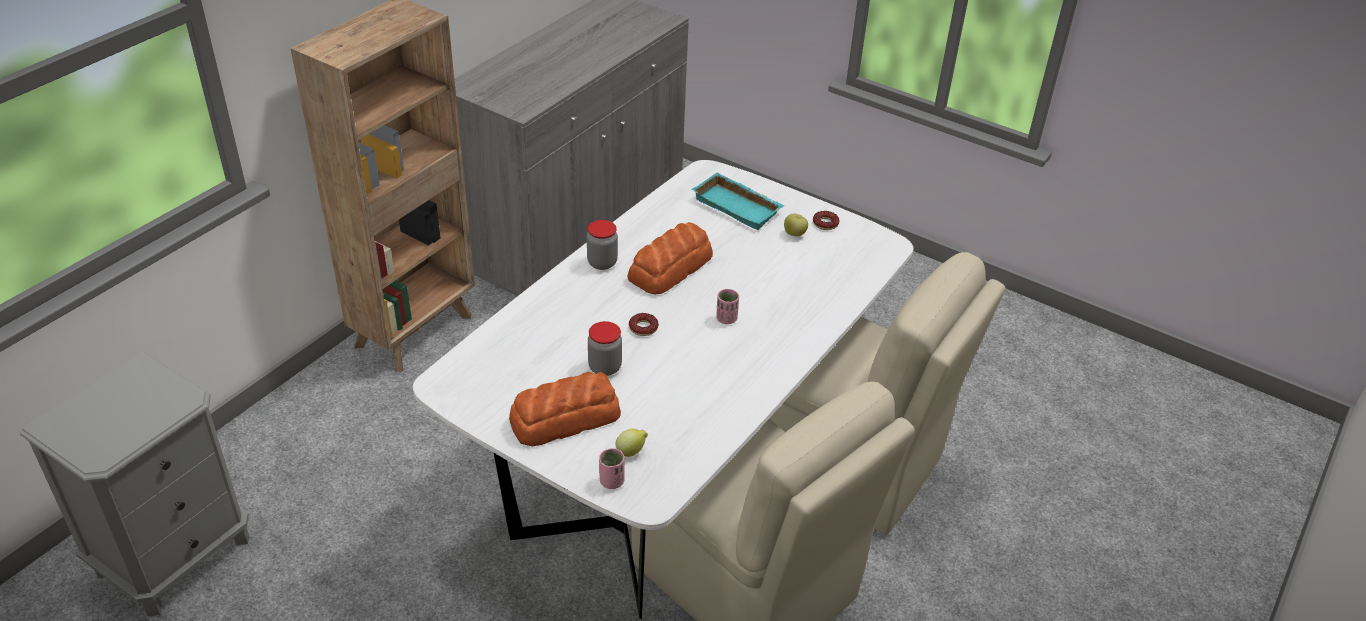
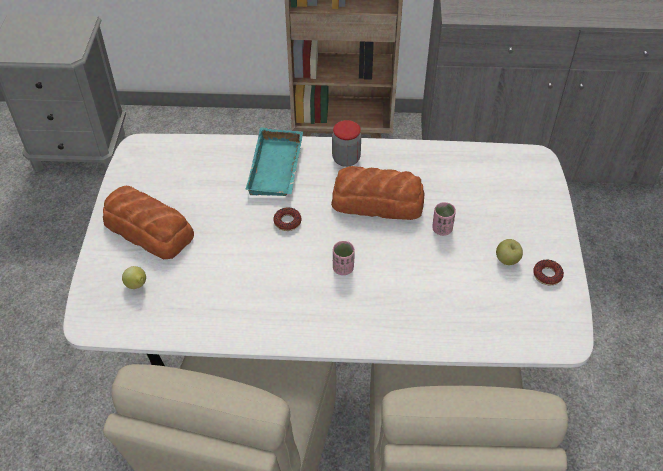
camera: 60 degrees right, 10 degrees up
jar [588,321,622,376] -> none
pink cup [599,448,625,489] -> pink cup moved to [432,202,456,236]
turquoise tray [691,172,784,230] -> turquoise tray moved to [245,127,303,196]

